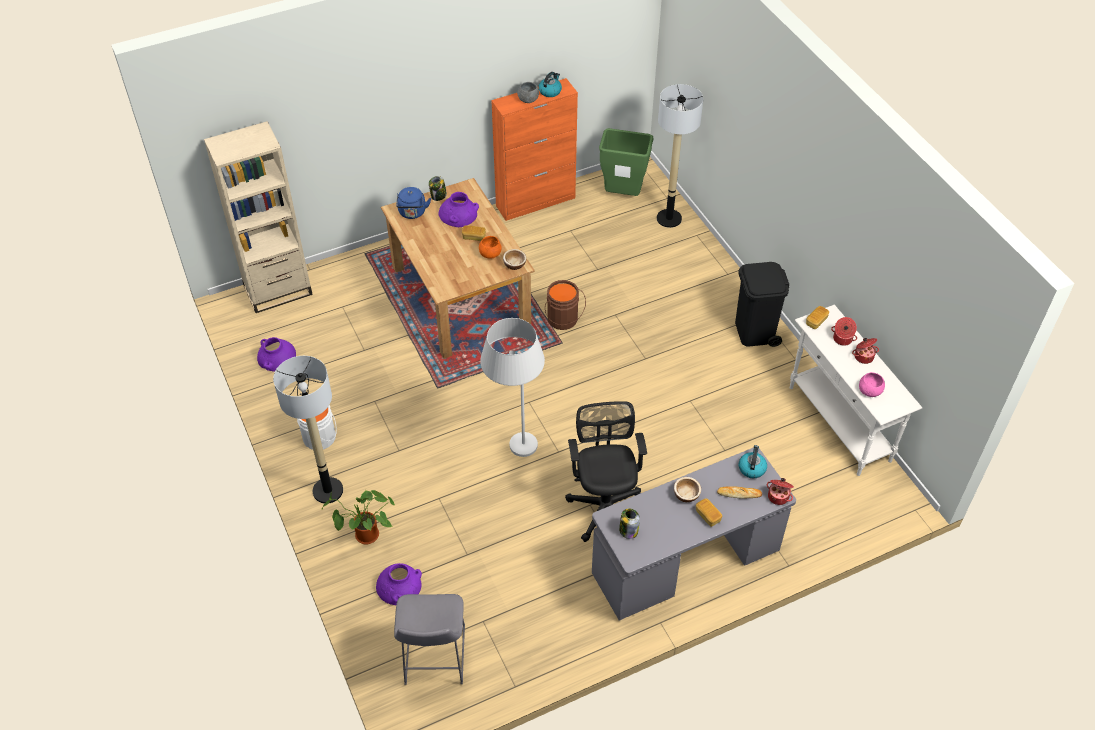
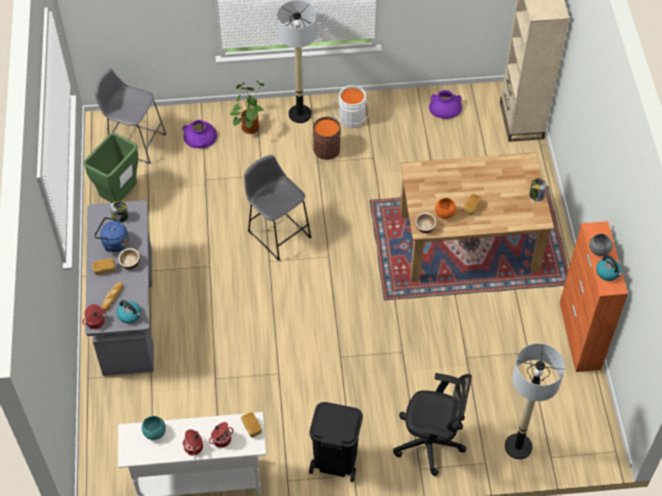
camera: 110 degrees right, 5 degrees up
blue kettle [396,187,431,219] -> blue kettle moved to [94,217,129,252]
purple vase [438,192,479,227] -> none
white floor lamp [480,318,545,457] -> grey stool [244,155,311,261]
brown bucket [545,280,586,330] -> brown bucket moved to [312,116,341,160]
black office chair [565,401,647,542] -> black office chair moved to [393,373,472,476]
green trash can [599,128,654,196] -> green trash can moved to [83,133,138,203]
pink bowl [859,372,885,397] -> turquoise bowl [142,416,166,440]

